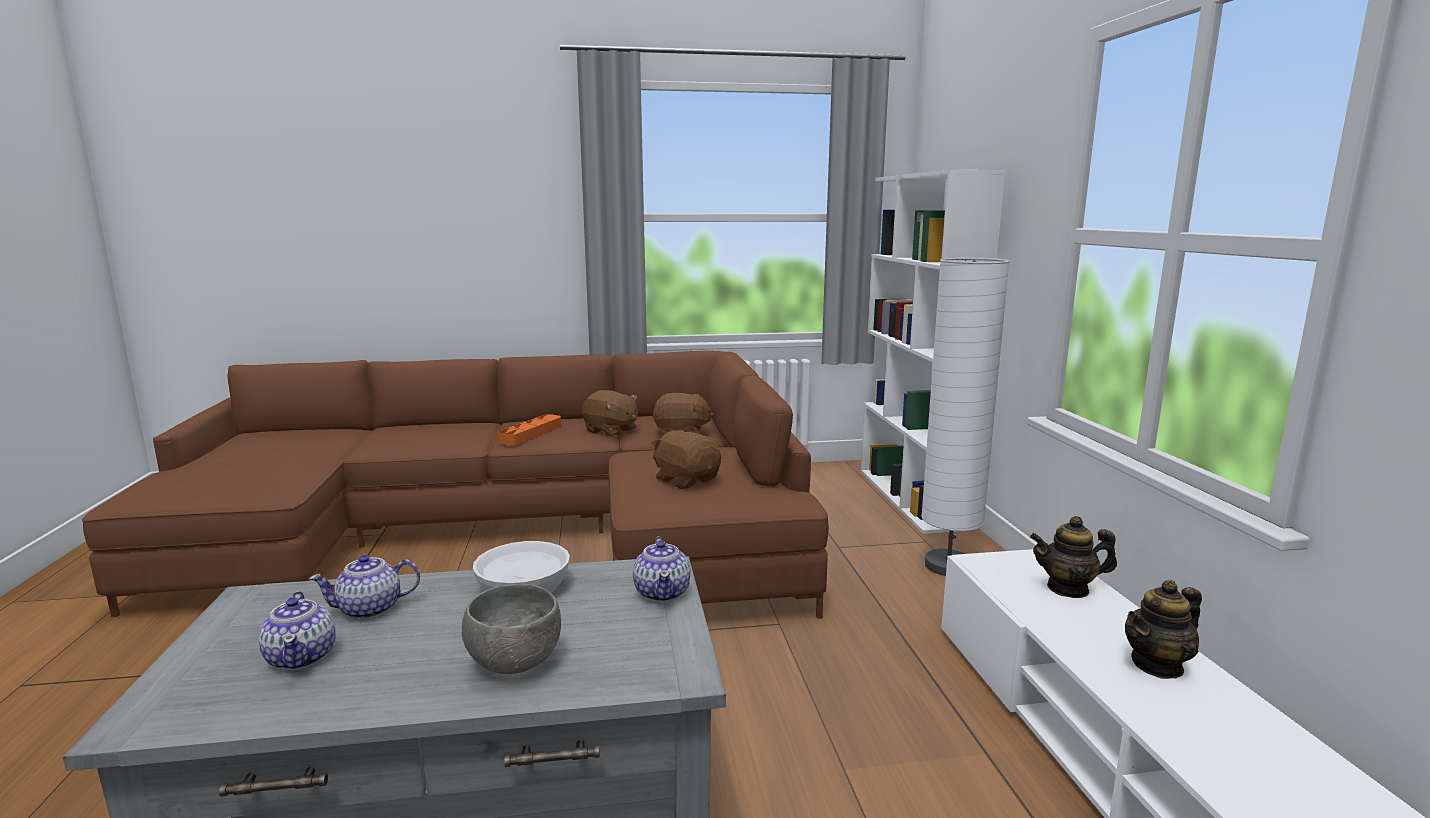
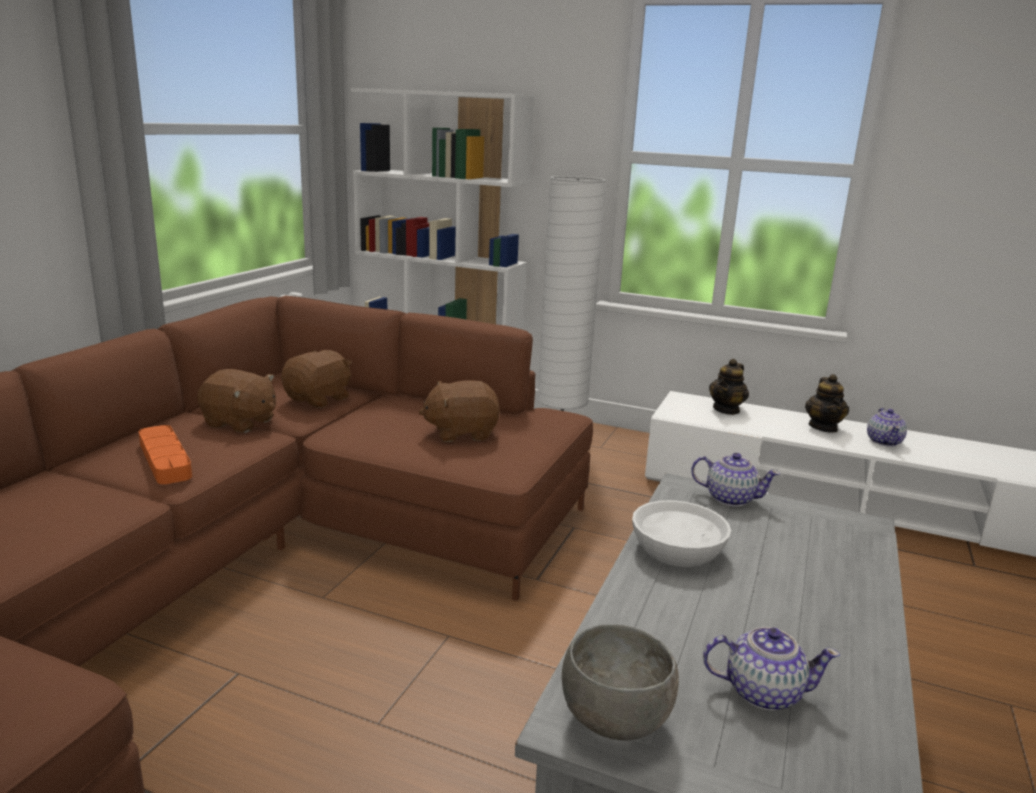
camera: 60 degrees left, 5 degrees up
teapot [309,555,420,620] -> teapot moved to [867,408,907,447]
grey bowl [462,584,561,674] -> grey bowl moved to [562,624,679,741]
brown plush toy [582,390,638,437] -> brown plush toy turned 45 degrees clockwise [197,369,276,433]

